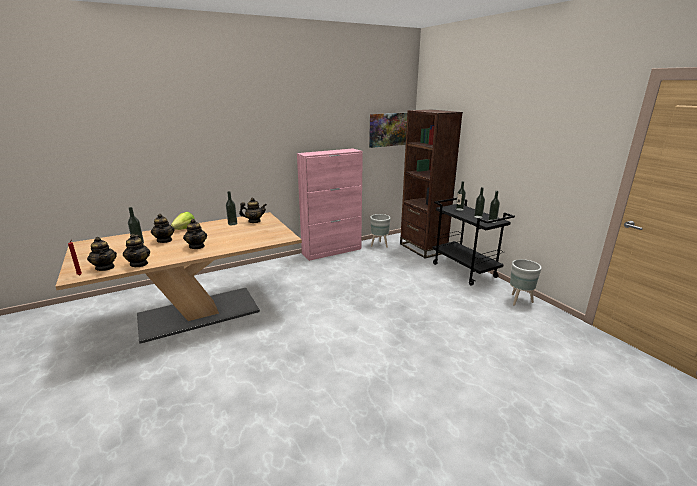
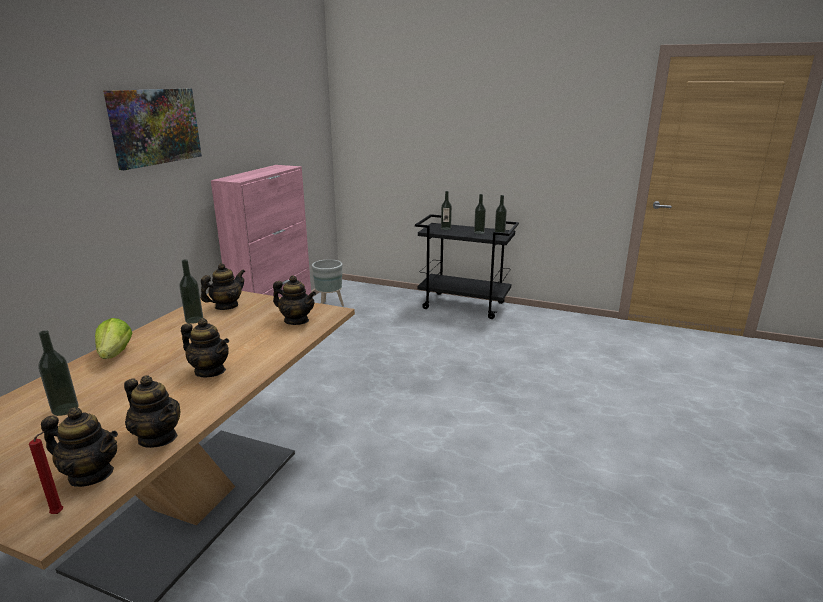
camera: 40 degrees left, 0 degrees up
teapot [151,214,174,243] -> teapot moved to [273,275,316,325]
picture [369,113,407,148] -> picture moved to [103,88,202,170]
brown bookcase [400,110,463,259] -> none
grey planter [510,259,542,305] -> none

